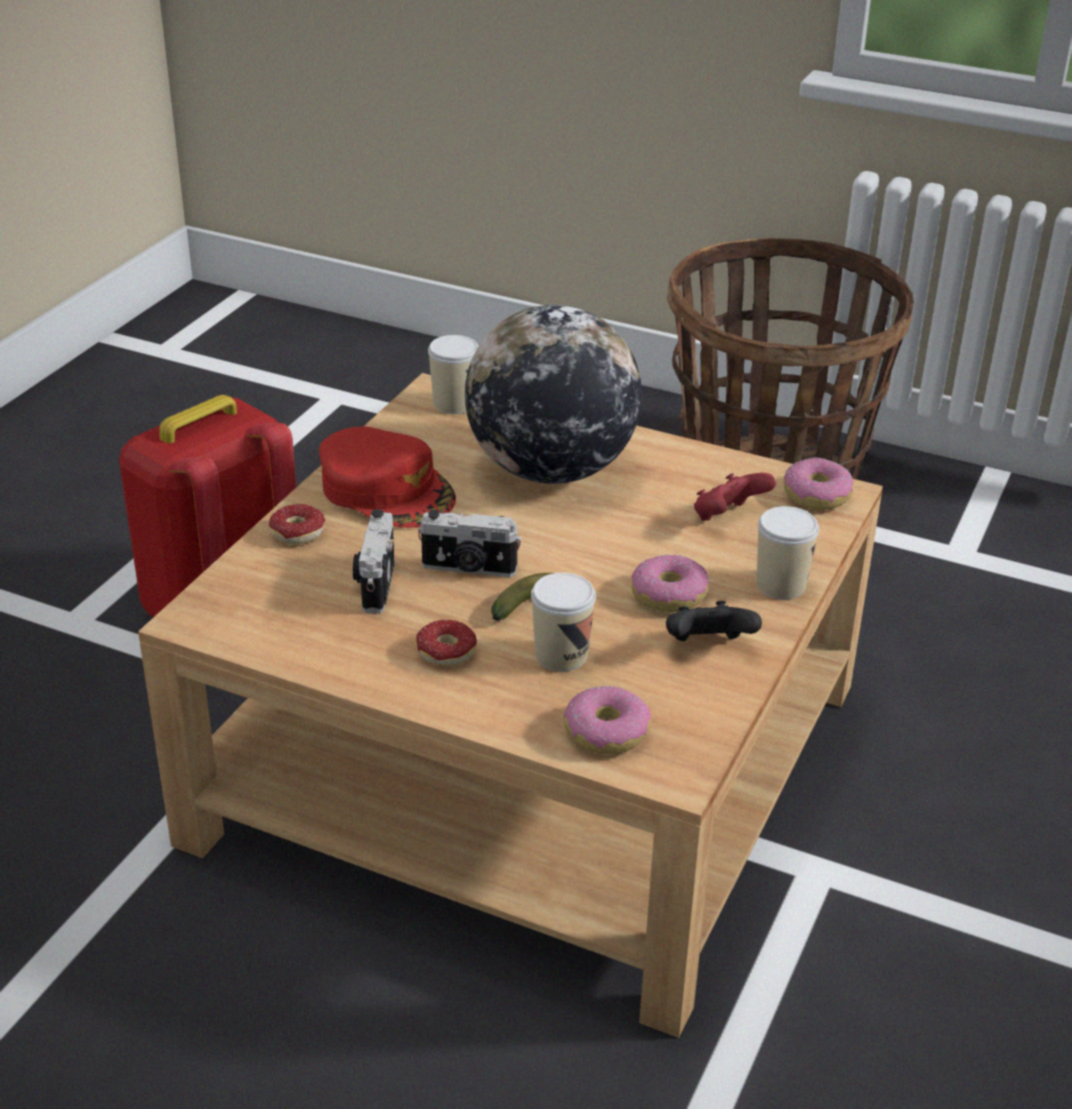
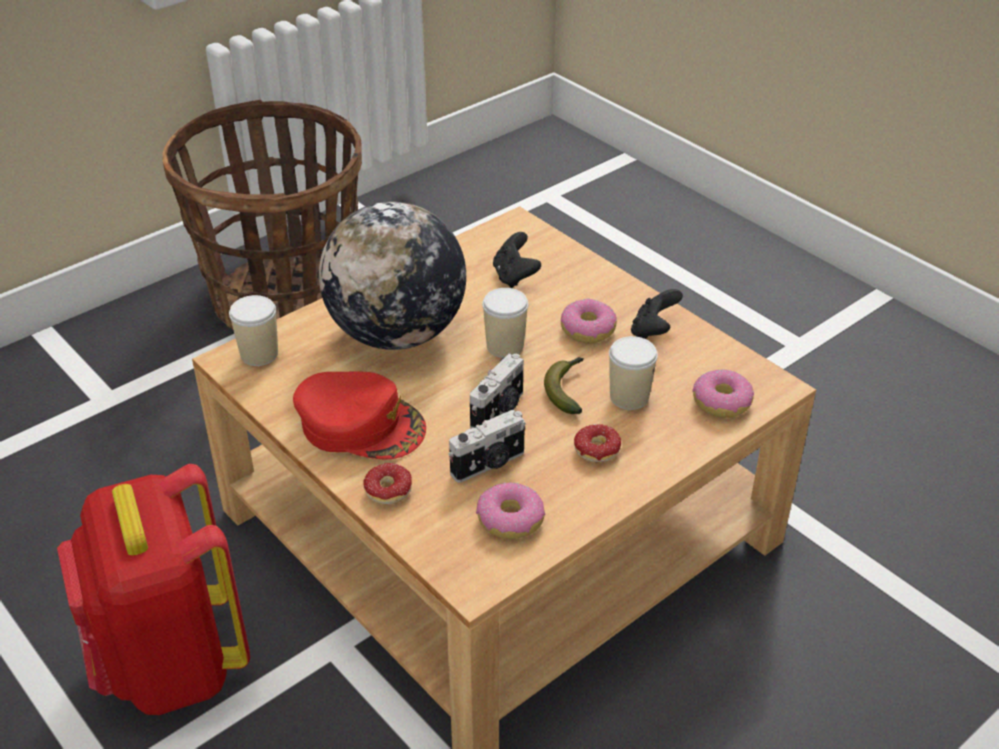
camera: 65 degrees left, 5 degrees up
red cap [319,426,456,528] -> red cap turned 45 degrees clockwise [293,371,426,460]
camera [353,509,394,614] -> camera turned 60 degrees counterclockwise [448,409,526,483]
red game controller [694,473,776,521] -> black game controller [493,232,541,288]
cup [757,506,819,599] -> cup moved to [482,288,528,358]
donut [784,457,854,510] -> donut moved to [476,482,545,539]

